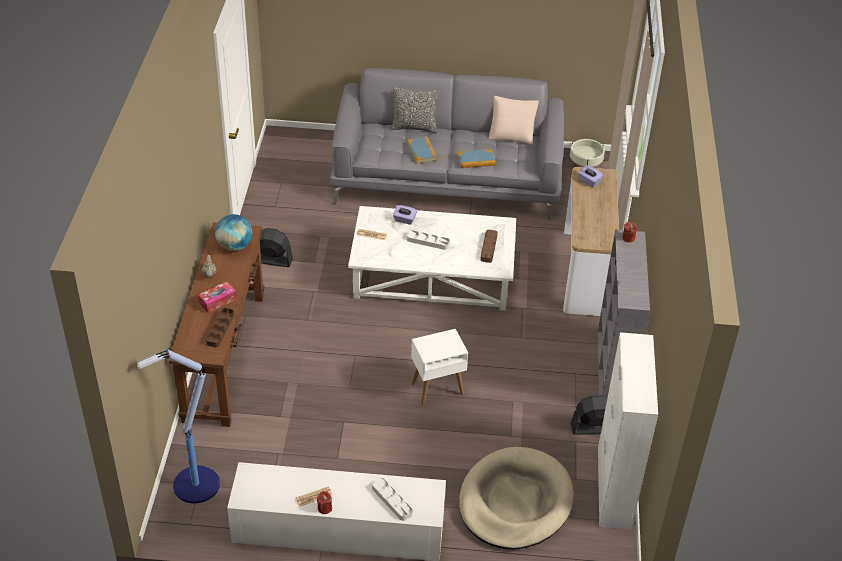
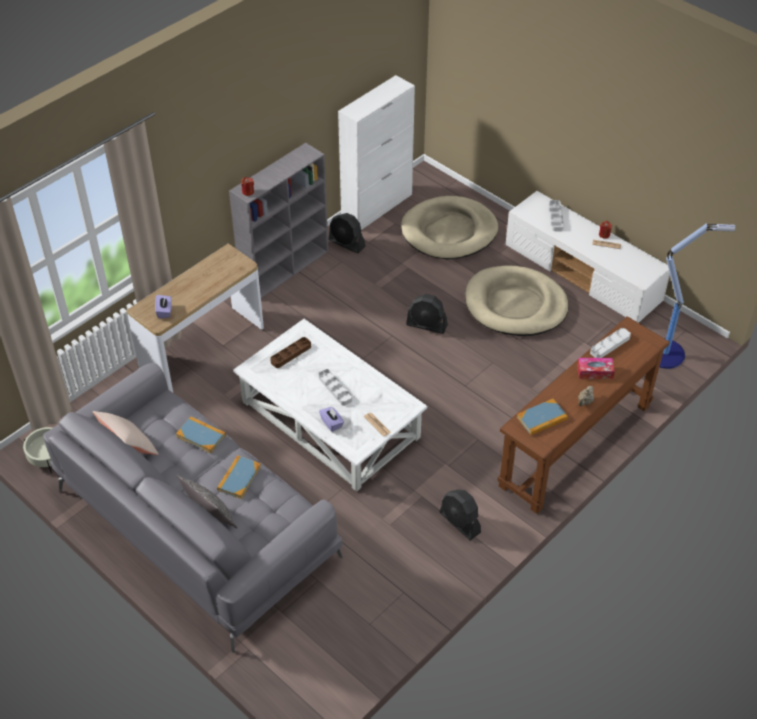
camera: 140 degrees left, 5 degrees up
brown tray [206,308,234,347] -> grey tray [590,328,631,358]
globe [215,214,252,251] -> book [517,399,568,435]
white side table [411,329,468,405] -> black fan [406,294,448,334]
none -> beige dog bed [465,265,569,336]

